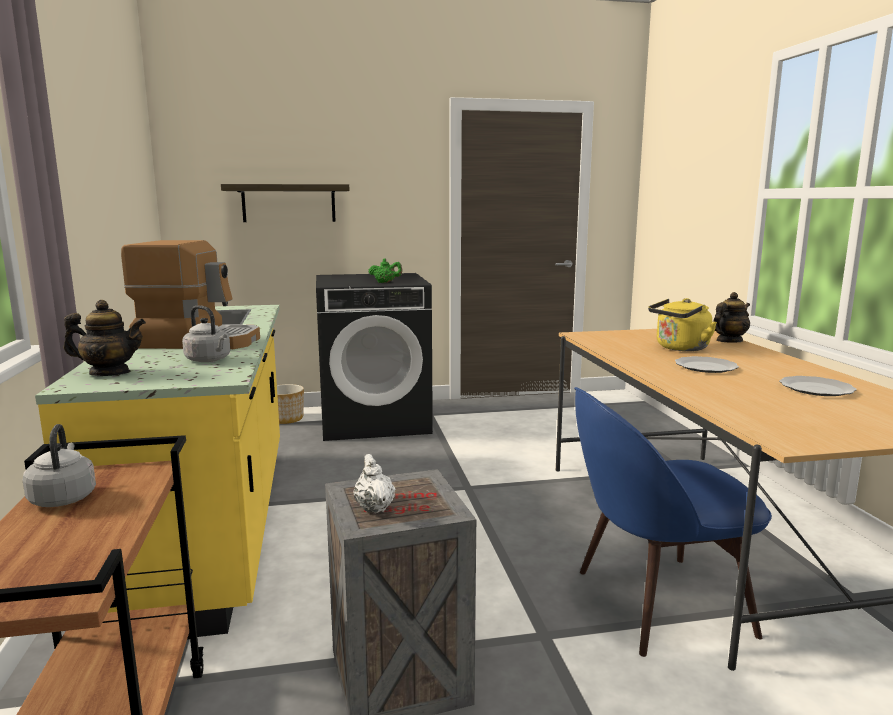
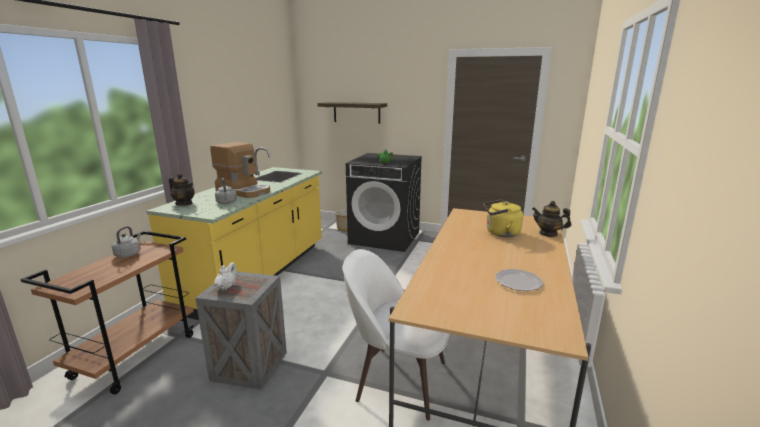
camera: 30 degrees right, 5 degrees up
blue chair [574,387,772,657] -> white chair [342,249,450,421]
plate [675,356,739,373] -> none
teapot [713,292,750,343] -> teapot turned 150 degrees counterclockwise [532,201,571,237]

